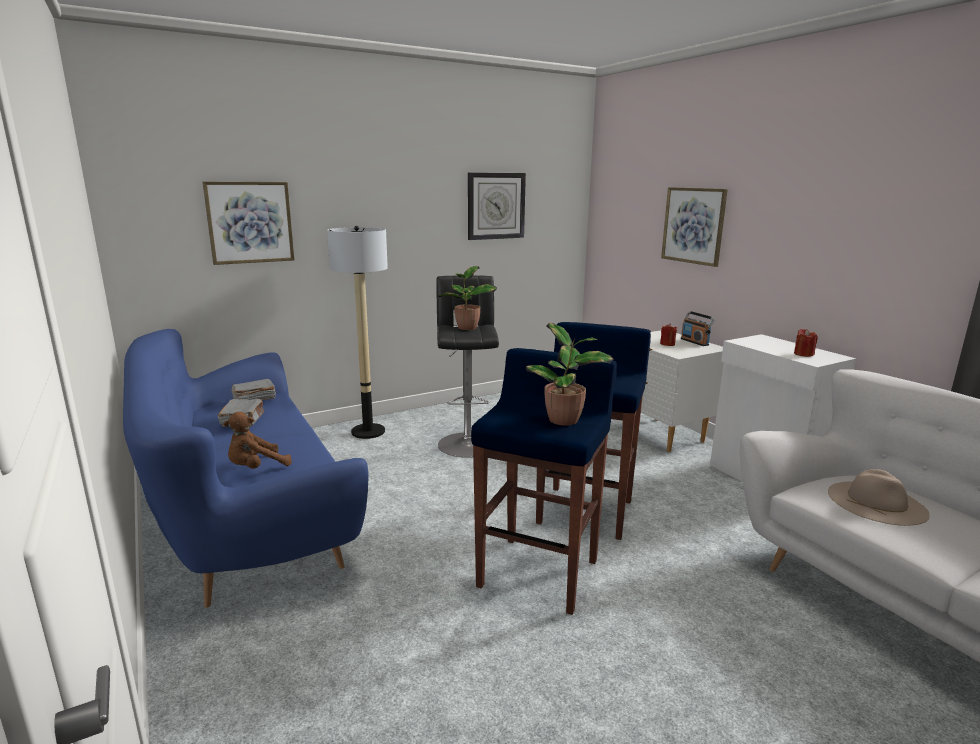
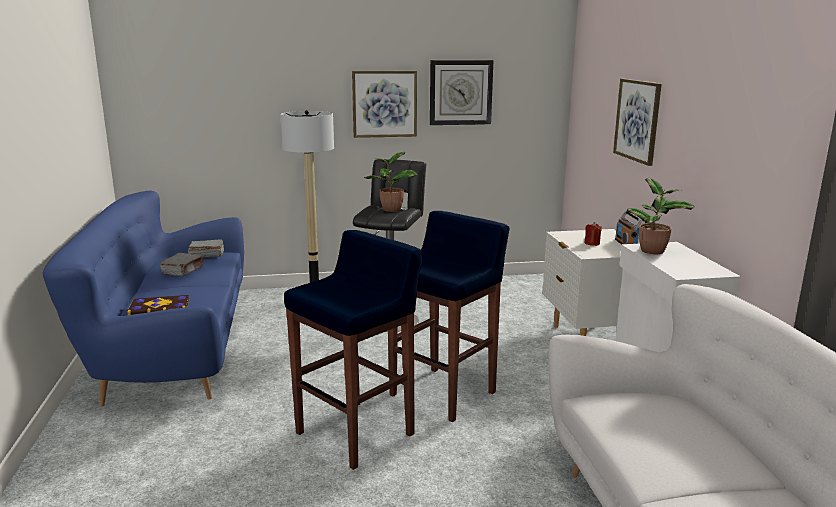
camera: 20 degrees right, 0 degrees up
picture [203,182,294,265] -> picture moved to [352,71,417,138]
brown plush toy [224,412,292,469] -> book [127,295,189,315]
potted plant [526,323,613,426] -> potted plant moved to [627,178,695,254]
red candle [794,329,818,357] -> none
beige hat [828,469,930,526] -> none

